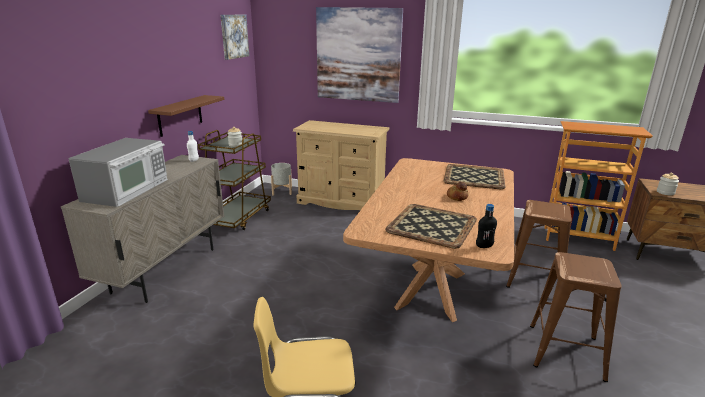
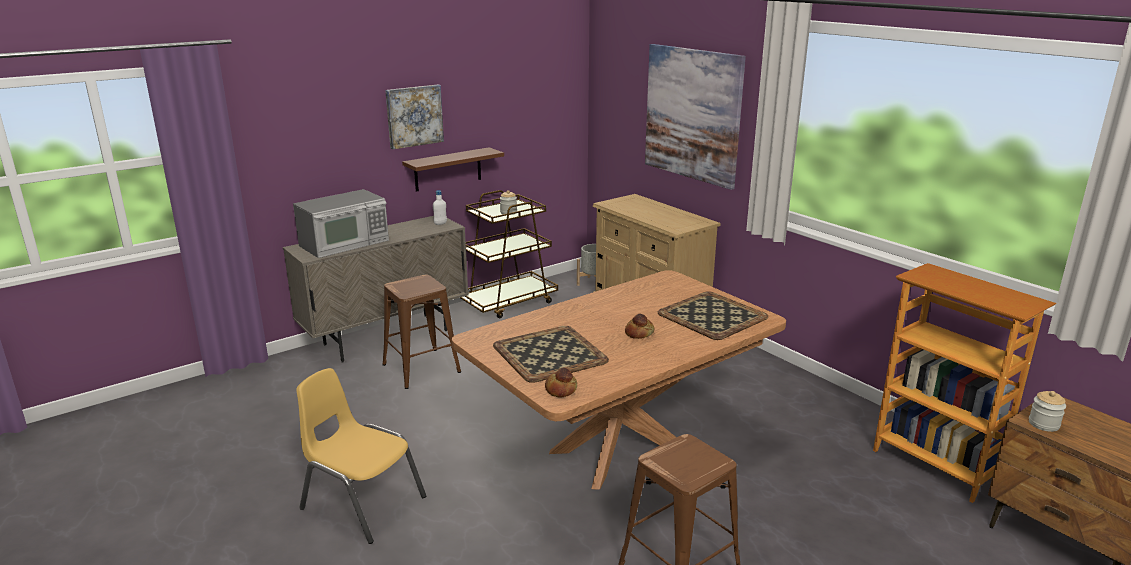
camera: 35 degrees right, 0 degrees up
picture [221,15,249,60] -> picture moved to [385,84,444,149]
black bottle [476,204,497,248] -> bread [545,368,577,397]
brown stool [506,200,572,288] -> brown stool moved to [383,275,461,389]

